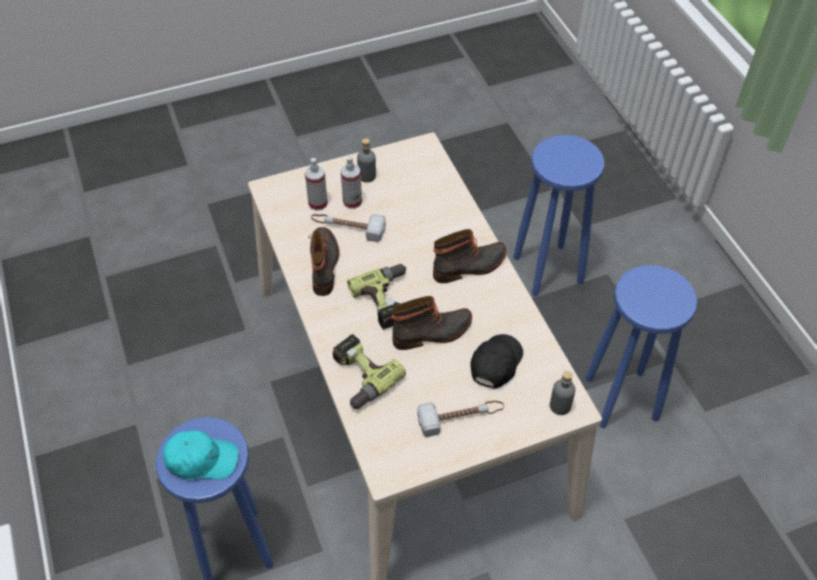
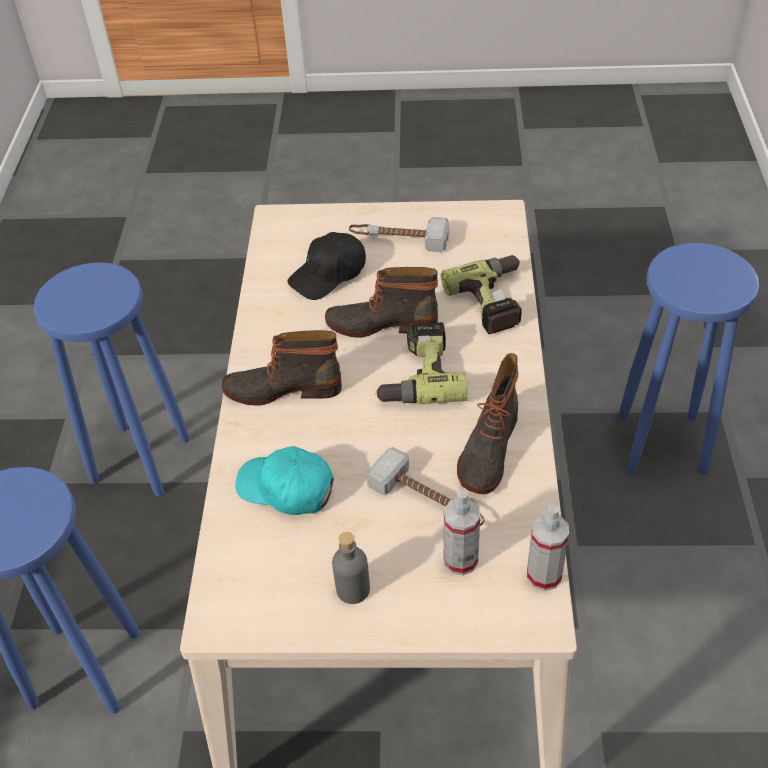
camera: 155 degrees left, 5 degrees down
turquoise cap [163,430,238,480] -> turquoise cap moved to [235,446,334,515]
spray bottle [341,156,362,209] -> spray bottle moved to [527,505,569,591]
grey bottle [550,371,575,415] -> none

